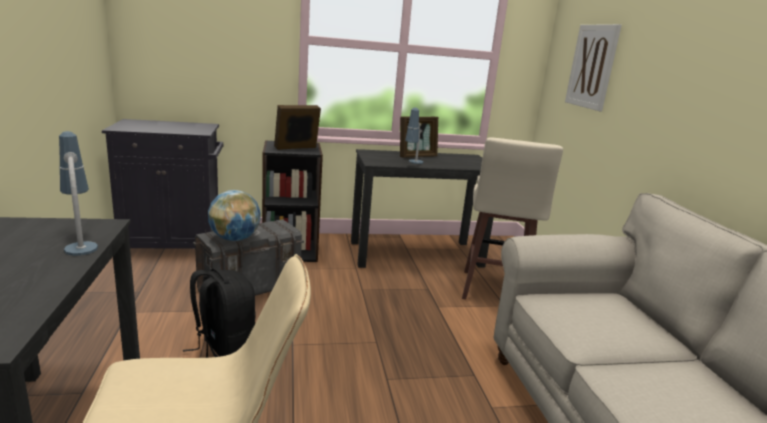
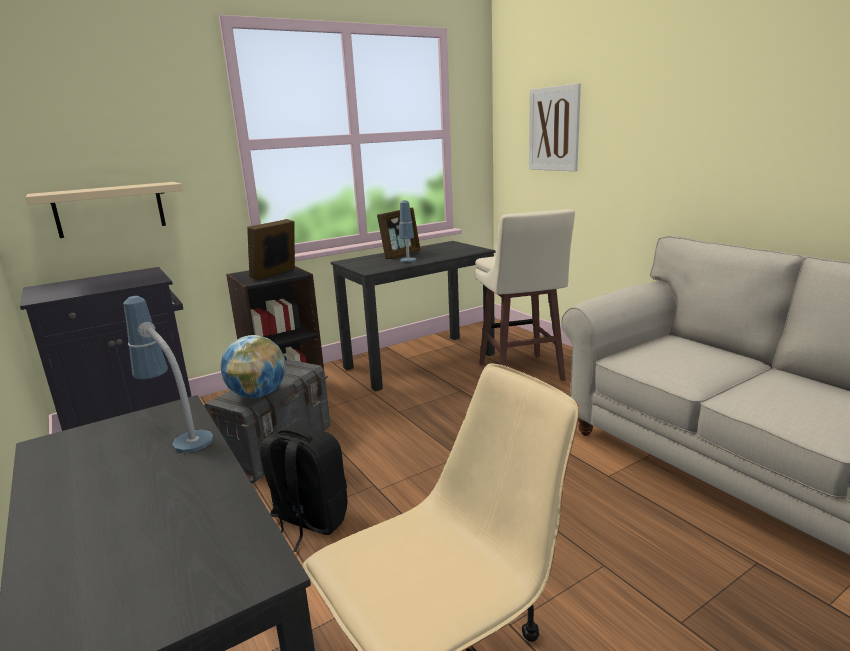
camera: 20 degrees left, 0 degrees up
none -> beige shelf [26,182,183,238]

